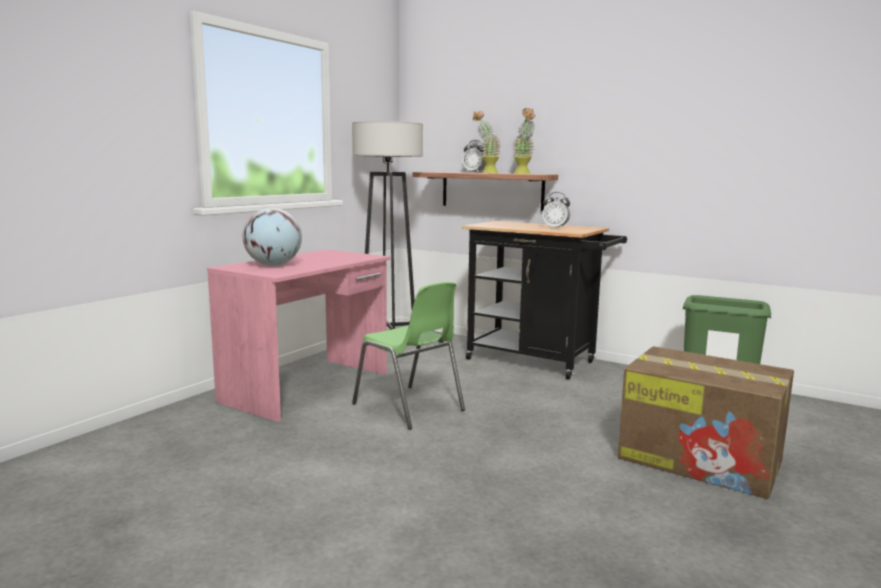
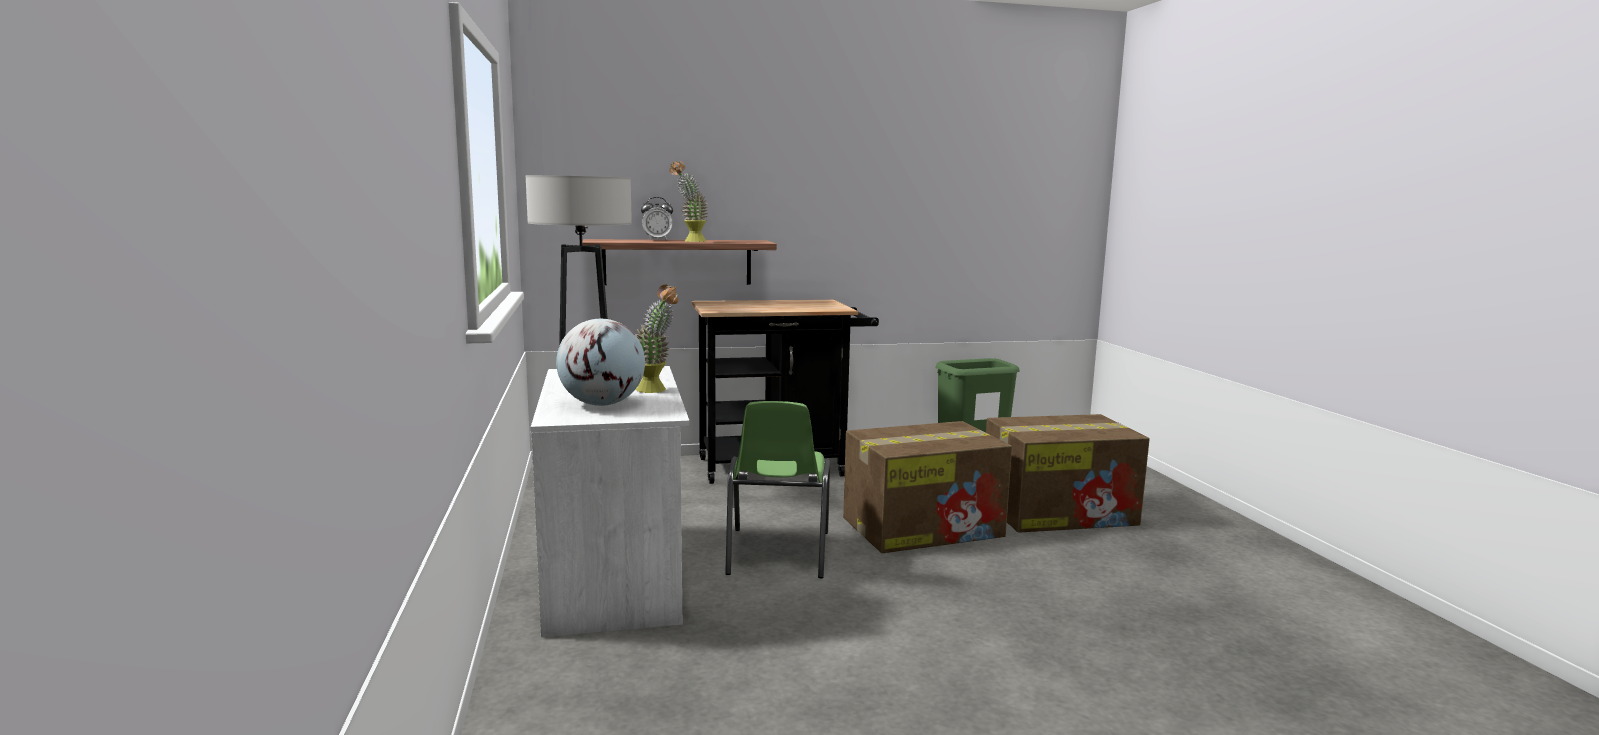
camera: 45 degrees left, 0 degrees up
pink desk [207,249,391,422] -> white desk [531,366,690,637]
green chair [352,282,465,430] -> green chair turned 90 degrees clockwise [725,401,830,578]
potted plant [513,108,535,174] -> potted plant moved to [636,285,678,393]
alarm clock [542,192,570,229] -> none
none -> cardboard box [843,421,1012,553]

